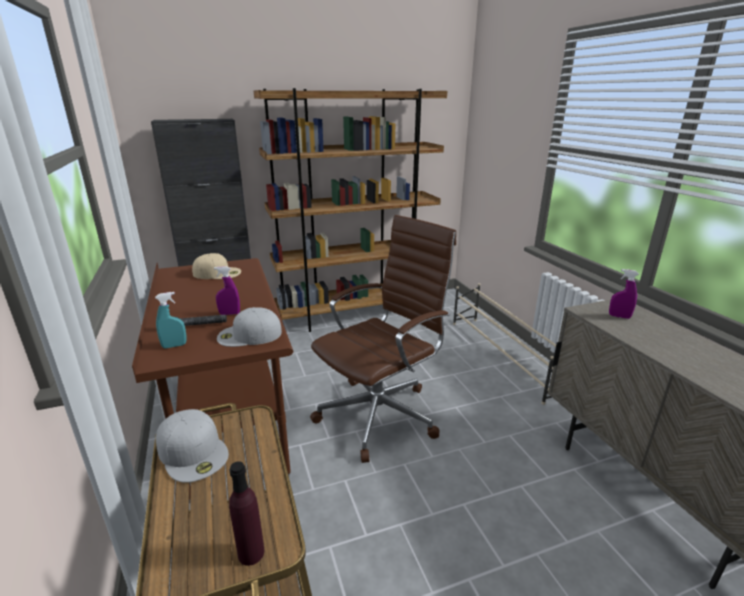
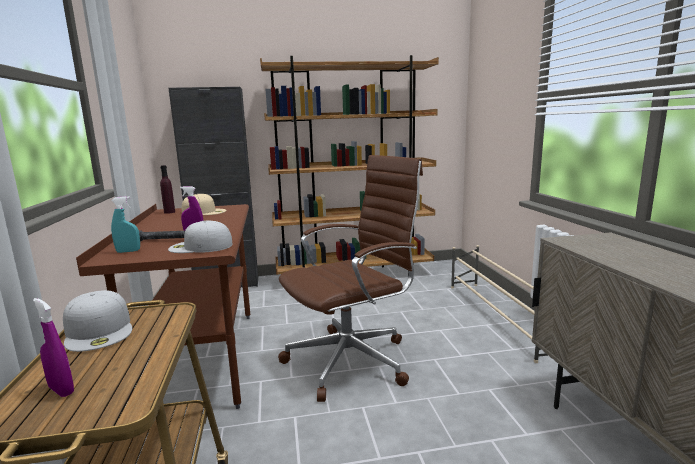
camera: 10 degrees right, 10 degrees down
purple bottle [229,461,264,566] -> purple bottle moved to [160,165,175,214]
purple spray bottle [609,269,639,319] -> purple spray bottle moved to [33,298,74,397]

